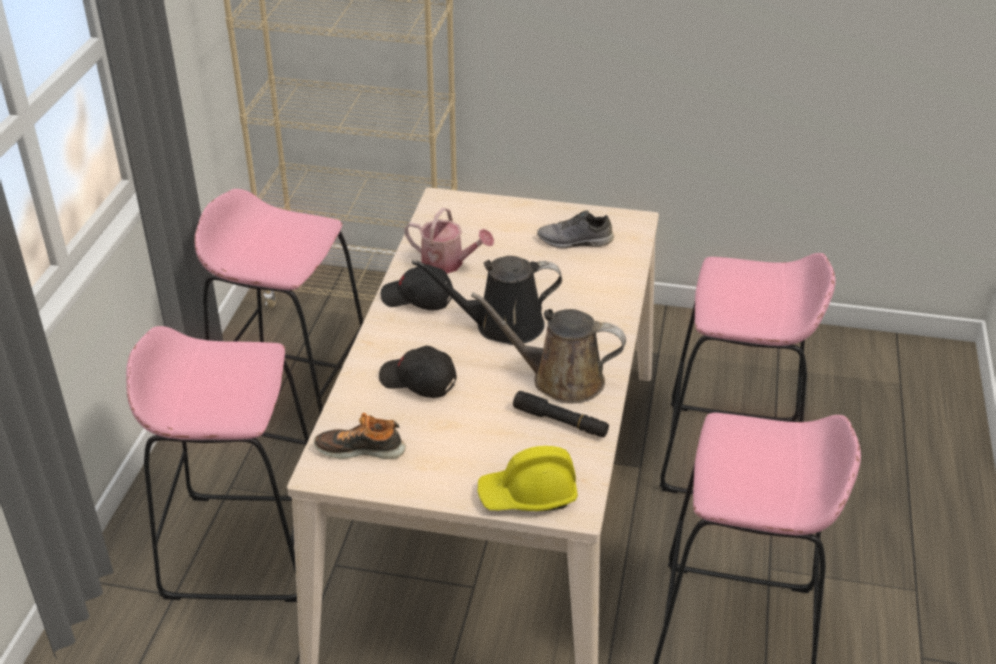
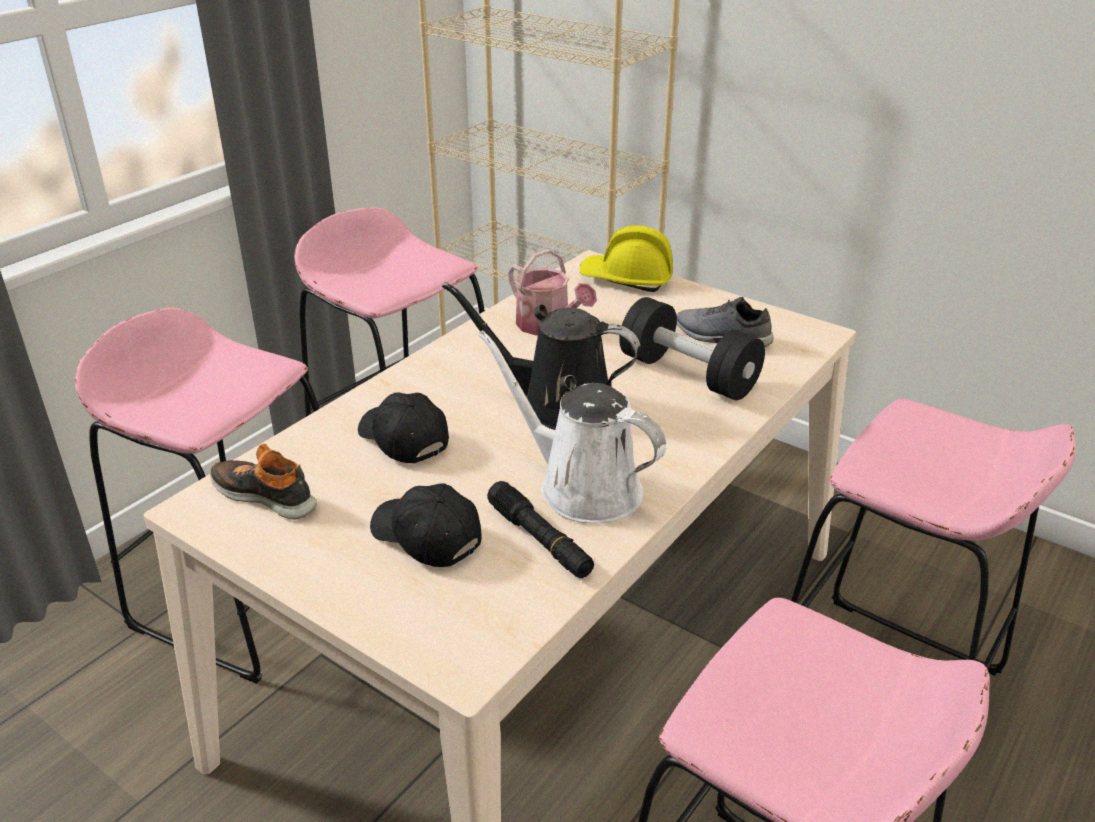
camera: 25 degrees right, 5 degrees down
black cap [381,265,453,310] -> black cap moved to [370,483,482,567]
brown watering can [471,292,626,403] -> white watering can [478,330,666,524]
yellow hard hat [478,446,578,511] -> yellow hard hat moved to [580,225,673,292]
none -> black dumbbell [619,297,765,400]

